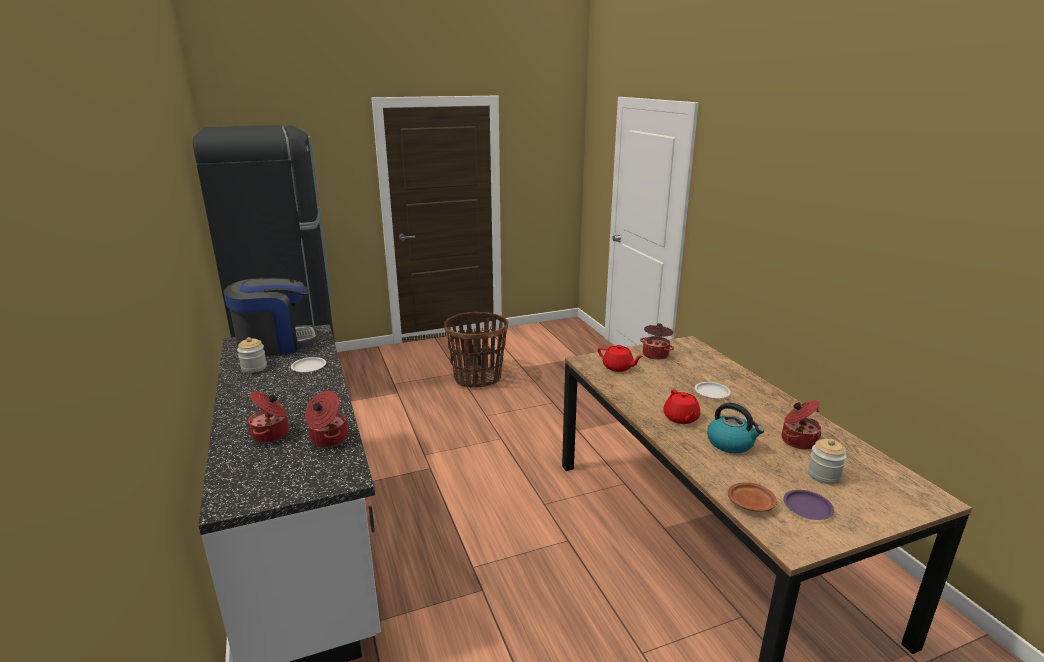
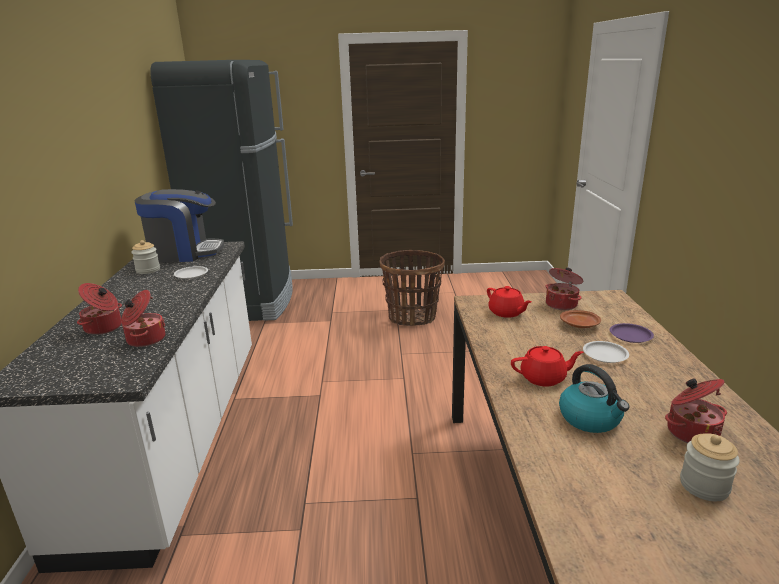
camera: 20 degrees right, 0 degrees up
red teapot [663,389,700,424] -> red teapot turned 105 degrees counterclockwise [511,346,583,386]
brown plate [728,482,777,512] -> brown plate moved to [560,310,601,328]
purple plate [783,490,834,520] -> purple plate moved to [610,323,654,343]

